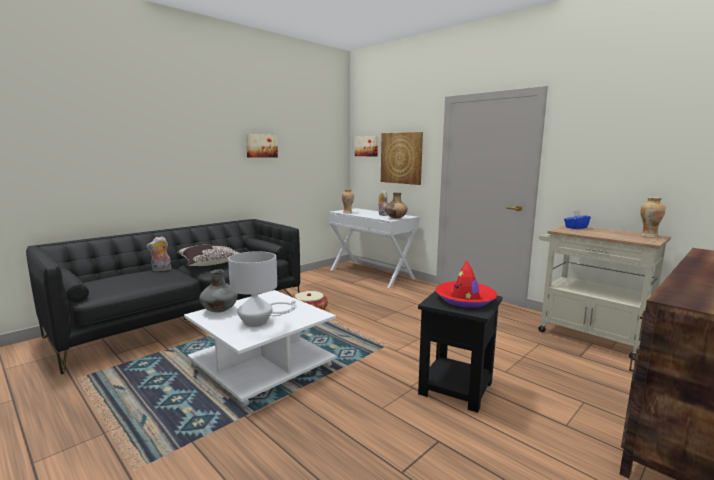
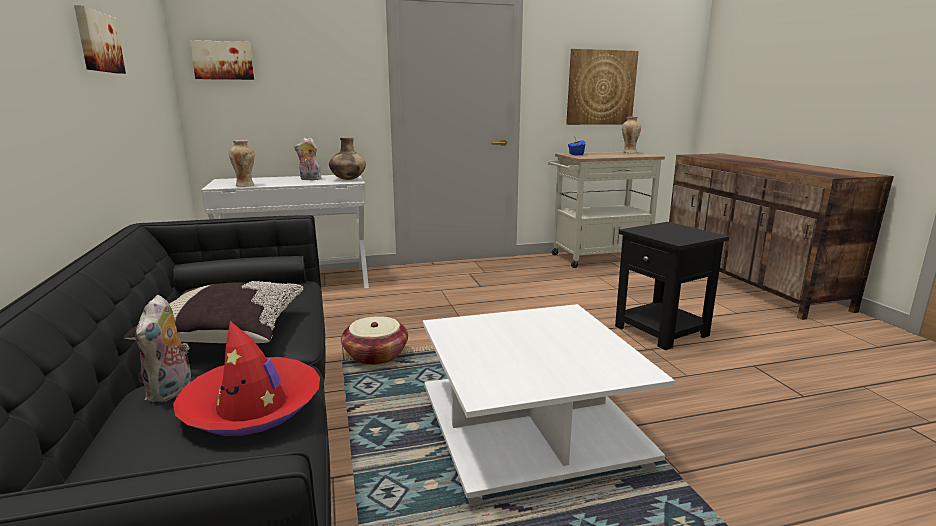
camera: 60 degrees left, 5 degrees up
grey vase [199,269,238,313] -> none
white table lamp [228,251,296,327] -> none
picture [381,132,423,185] -> picture moved to [566,49,639,125]
red hat [436,260,497,308] -> red hat moved to [173,321,320,436]

